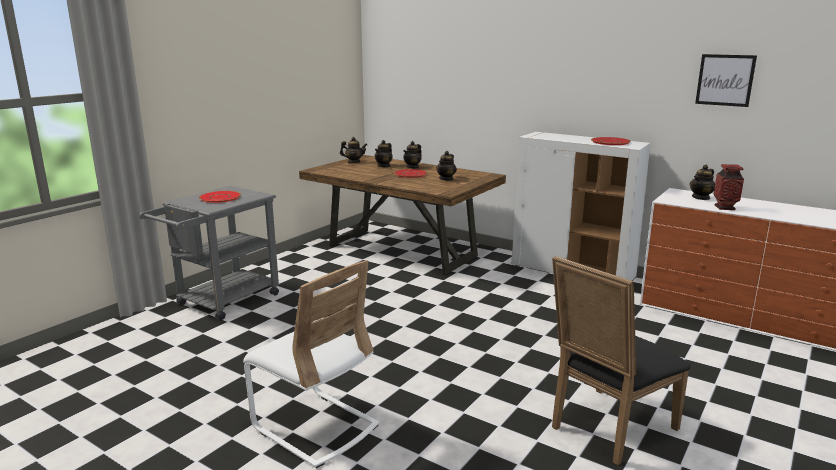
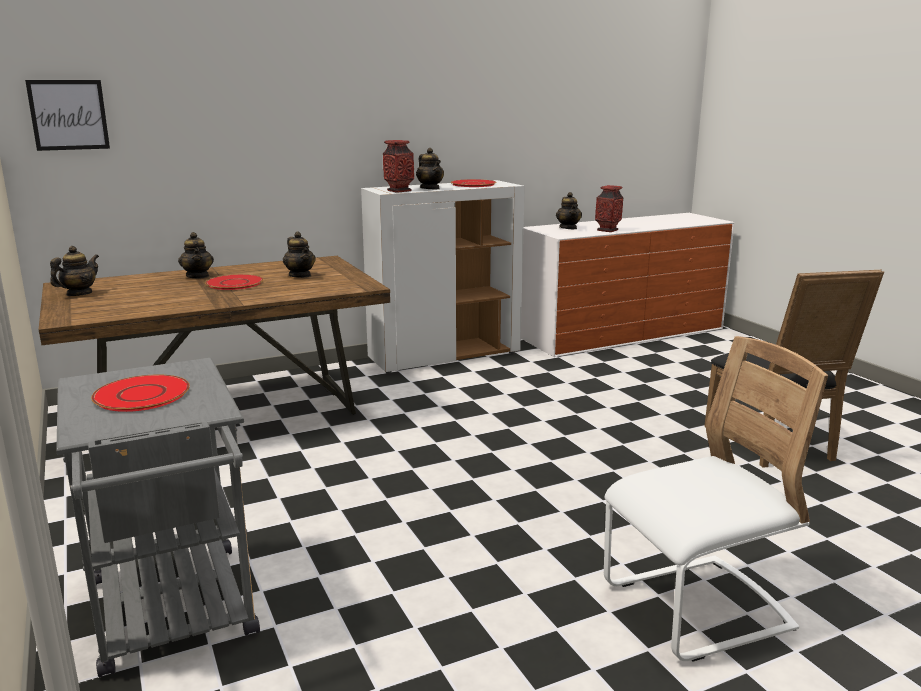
camera: 60 degrees left, 0 degrees up
teapot [375,140,393,167] -> teapot moved to [416,148,444,189]
picture [695,54,757,107] -> picture moved to [25,80,110,151]
none -> vase [383,140,414,193]

